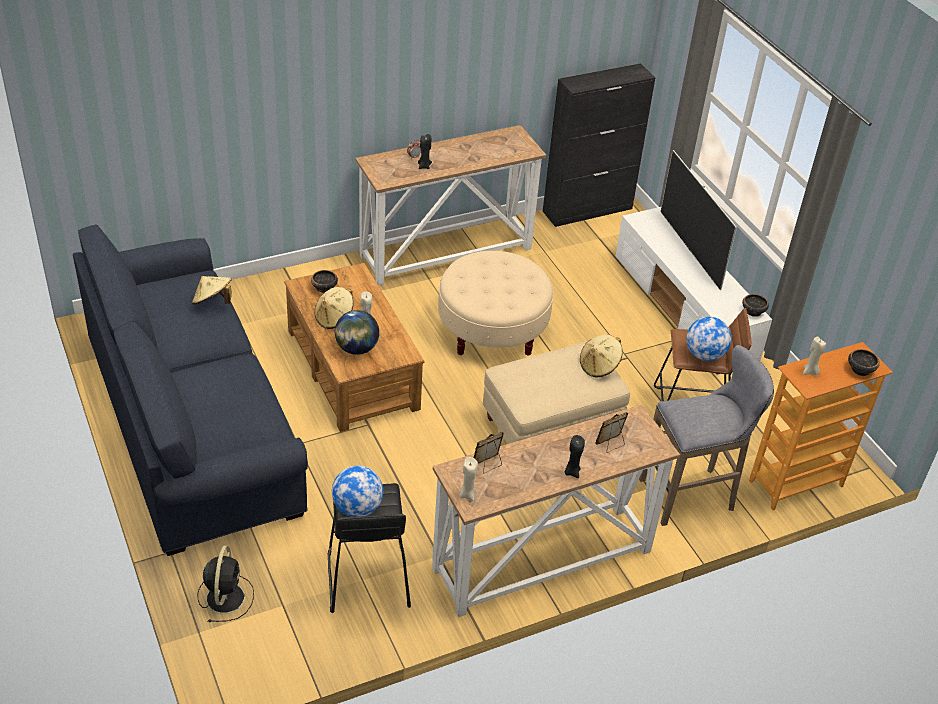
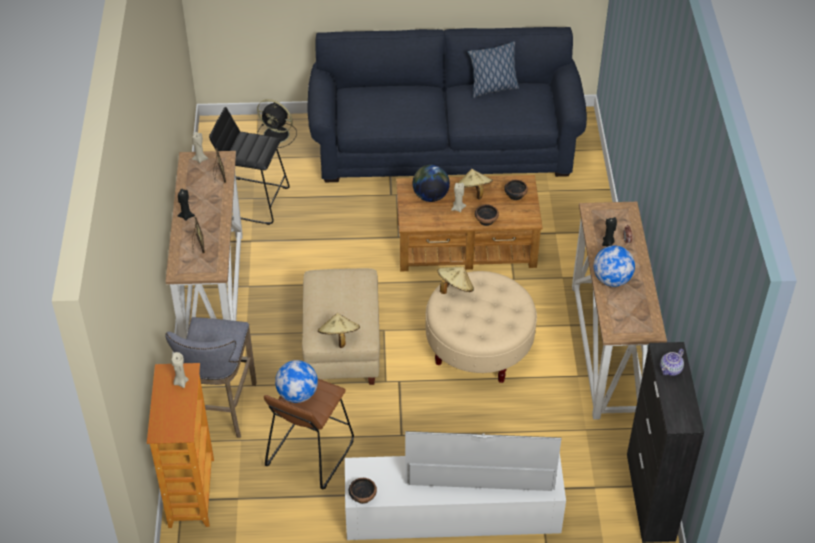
camera: 115 degrees right, 5 degrees up
beige hat [192,276,232,305] -> beige hat moved to [438,267,474,294]
globe [332,466,383,517] -> globe moved to [594,245,635,287]
bowl [848,349,880,376] -> bowl moved to [475,205,499,226]
none -> pillow [467,41,519,98]
none -> teapot [660,349,684,376]

